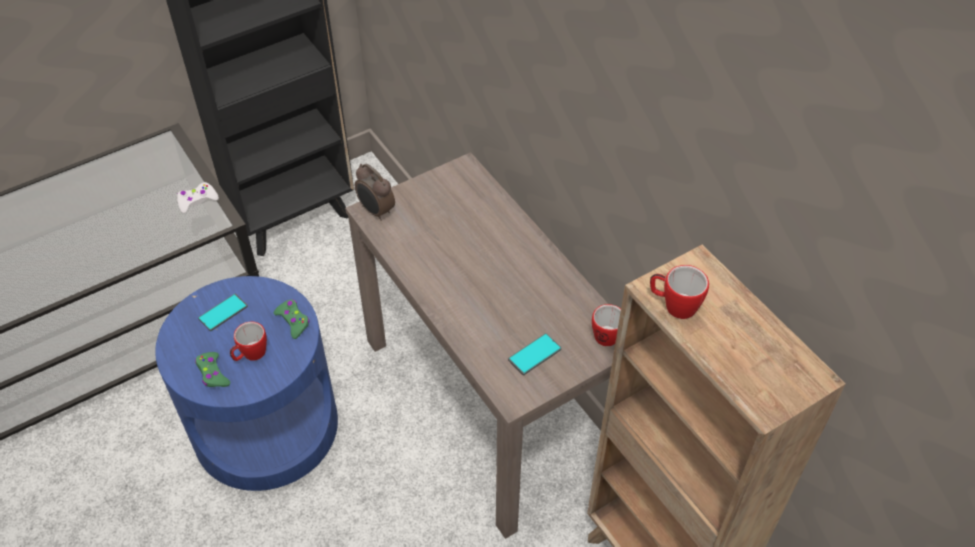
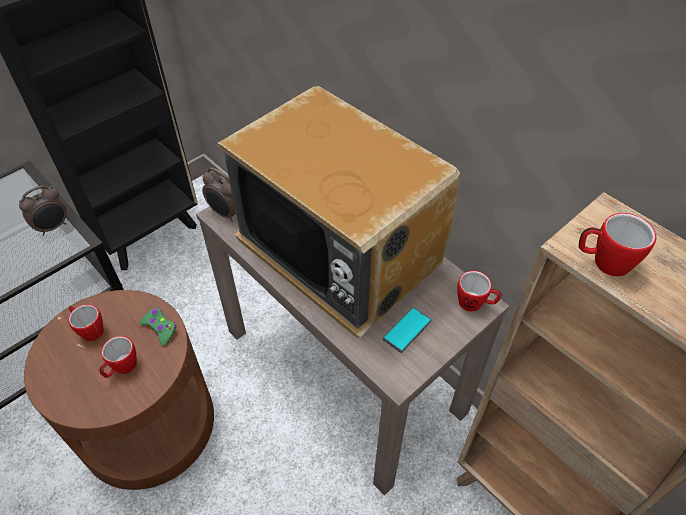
camera: 10 degrees left, 0 degrees up
blue side table [155,276,338,491] -> brown side table [24,290,214,490]
white game controller [177,182,219,213] -> alarm clock [19,186,67,236]
green game controller [195,352,230,387] -> none
phone [198,293,248,331] -> mug [68,304,104,341]
none -> television [216,86,460,338]

